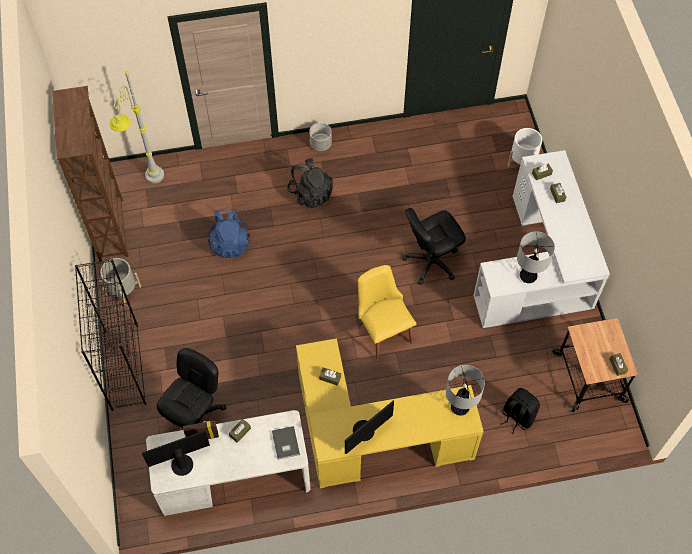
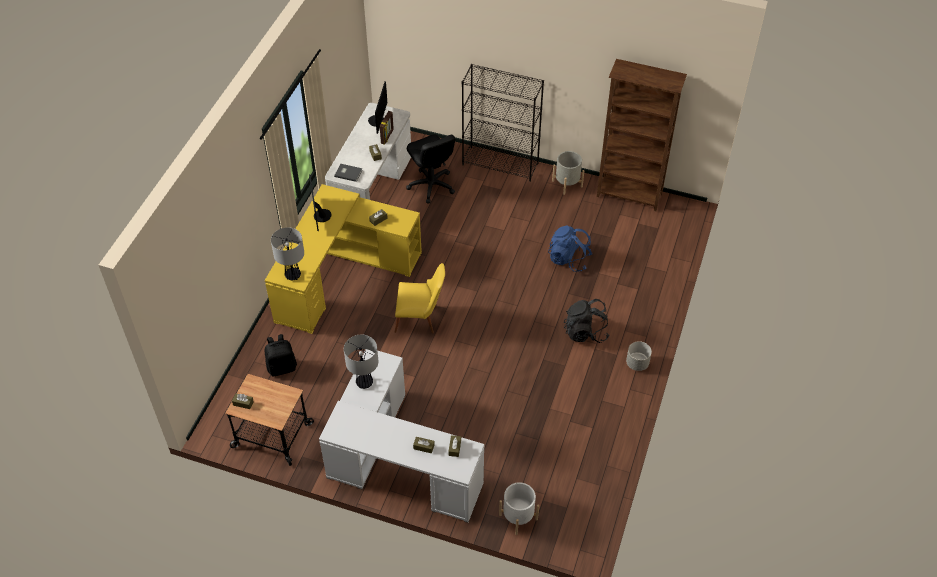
camera: 120 degrees right, 10 degrees down
grey floor lamp [109,71,164,183] -> none
black office chair [402,208,466,285] -> none

